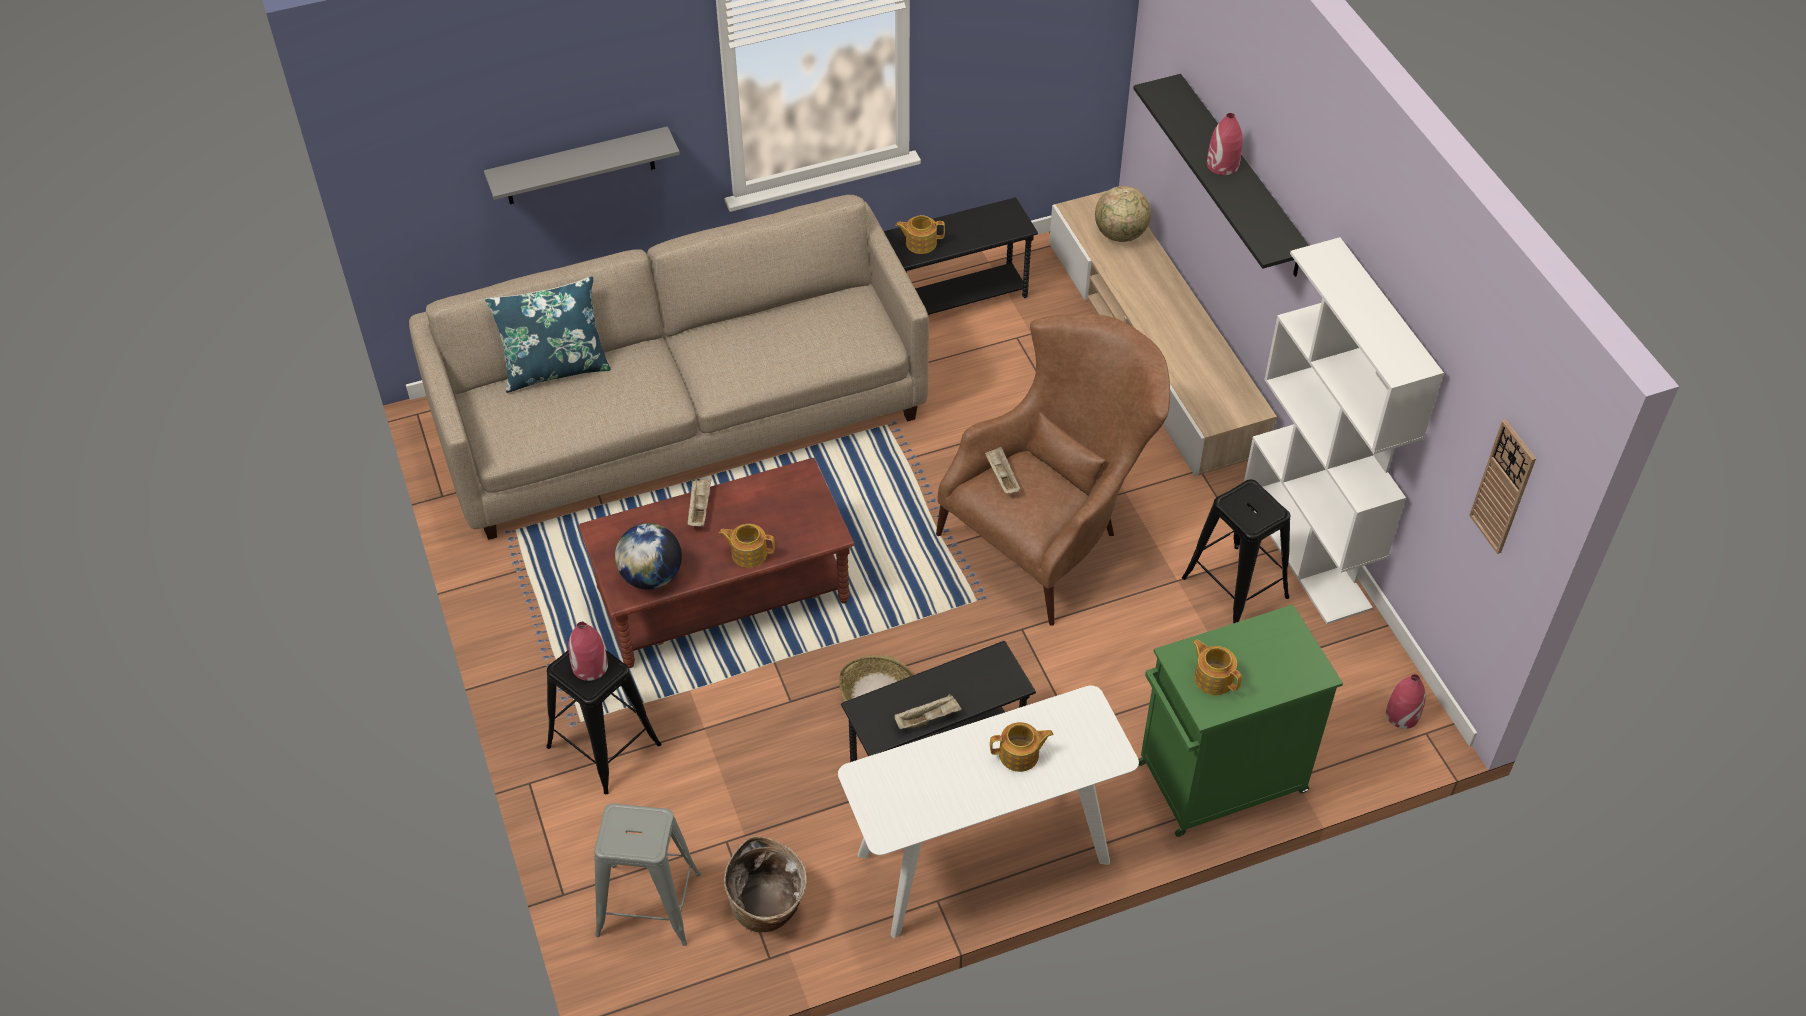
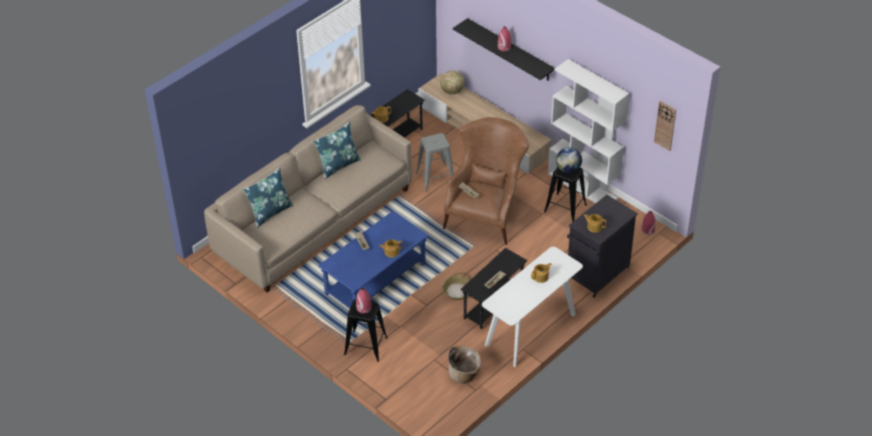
camera: 25 degrees left, 5 degrees down
grey shelf [484,126,680,204] -> none
brown coffee table [579,458,854,668] -> blue coffee table [318,211,429,308]
grey stool [594,803,701,946] -> grey stool moved to [416,133,454,192]
globe [615,523,682,590] -> globe moved to [556,147,582,173]
green cabinet [1138,605,1343,837] -> black cabinet [567,195,638,298]
none -> blue pillow [313,122,361,179]

